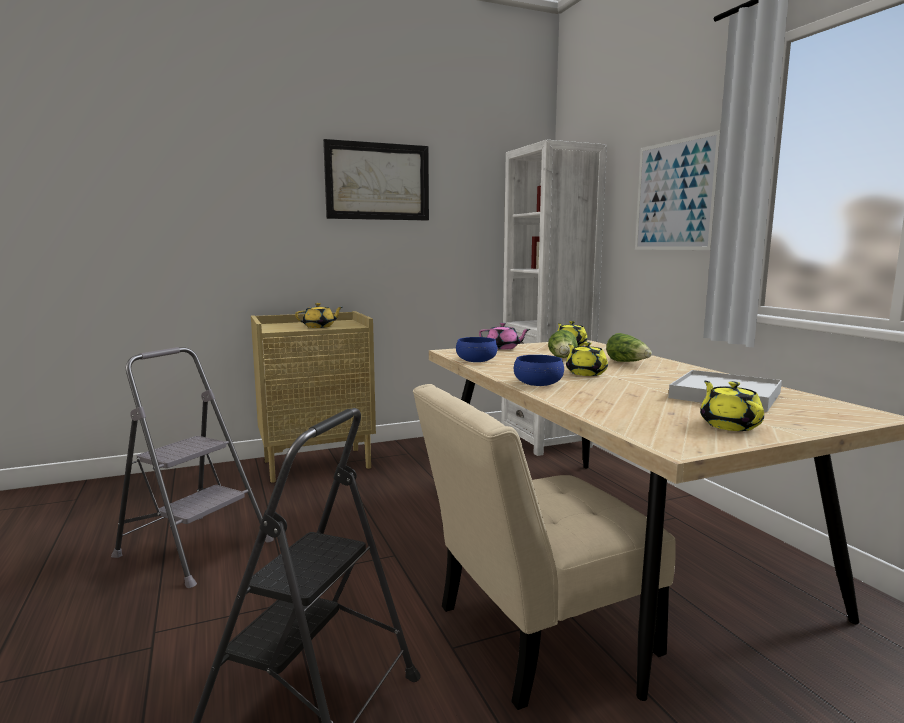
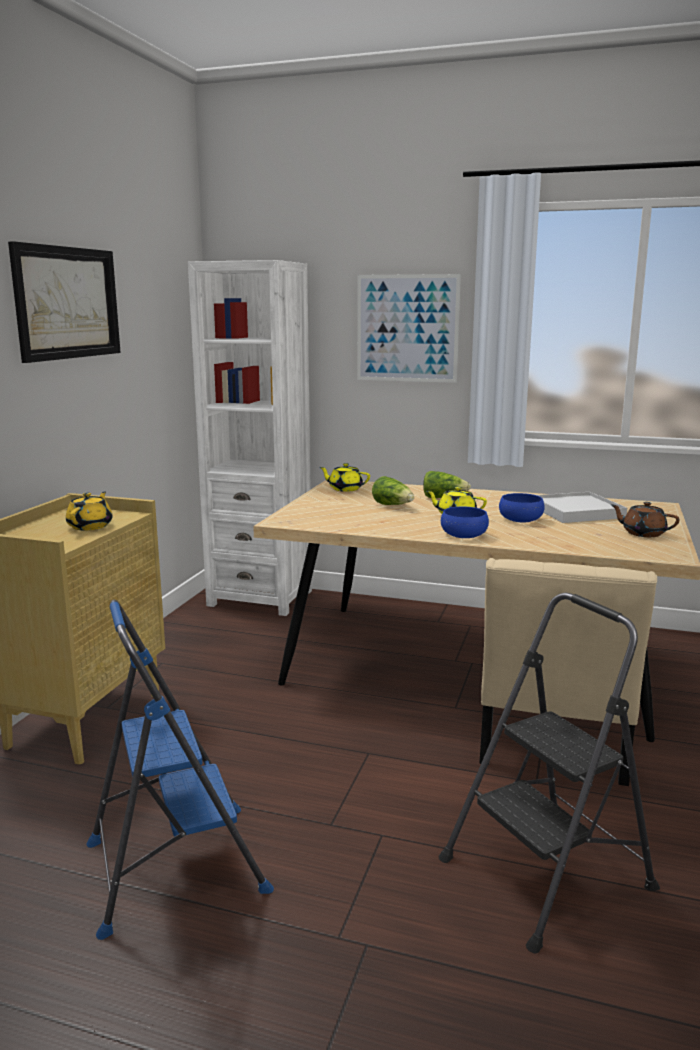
camera: 50 degrees left, 5 degrees up
grey step ladder [111,347,274,588] -> blue step ladder [86,600,274,940]
blue bowl [456,337,498,362] -> blue bowl moved to [499,493,545,522]
pink teapot [479,323,531,350] -> none
yellow teapot [700,381,764,431] -> brown teapot [610,502,680,537]

